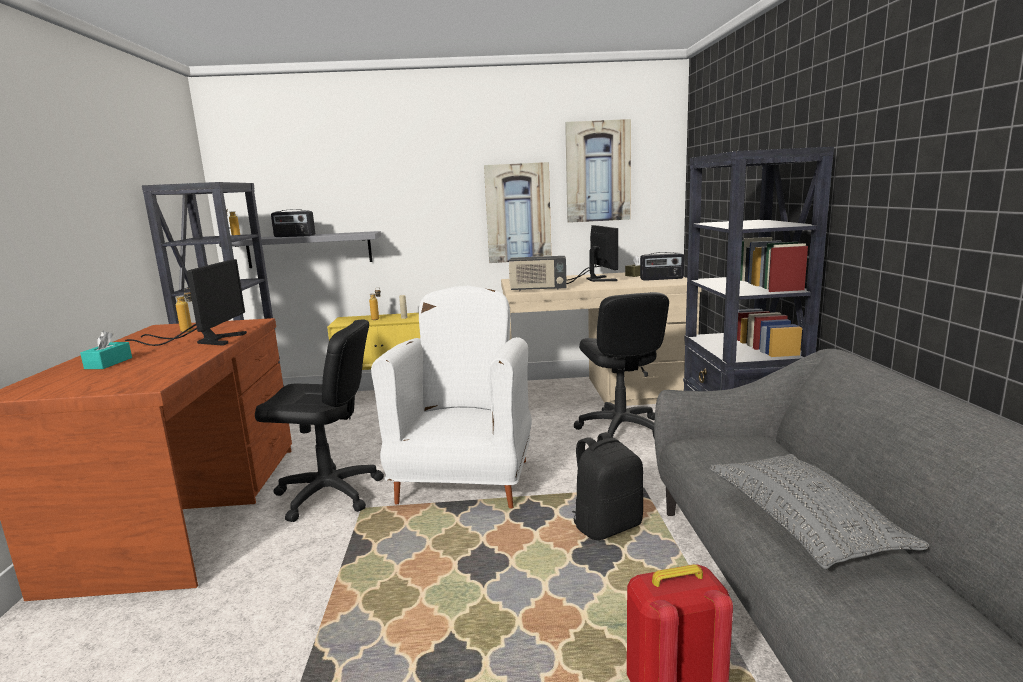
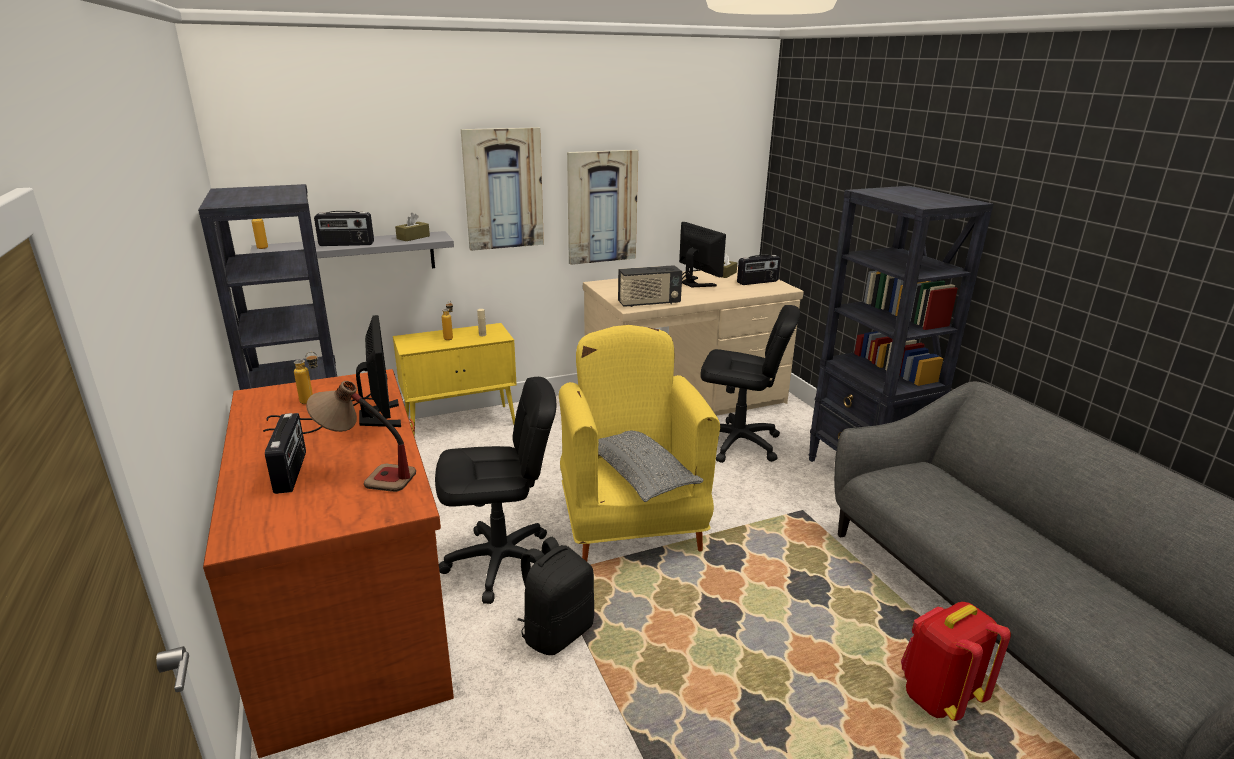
camera: 20 degrees left, 10 degrees up
turquoise tissue box [80,331,132,369] -> radio [265,413,306,494]
white armchair [371,286,532,509] -> yellow armchair [559,325,720,562]
picture [565,119,631,223] -> picture moved to [461,127,544,251]
black backpack [572,432,643,540] -> black backpack moved to [517,537,594,655]
black office chair [574,292,669,438] -> black office chair turned 45 degrees counterclockwise [700,305,800,463]
grey pillow [710,454,930,569] -> grey pillow moved to [598,431,704,502]
none -> table lamp [306,381,416,492]
none -> brown tissue box [395,213,430,241]

